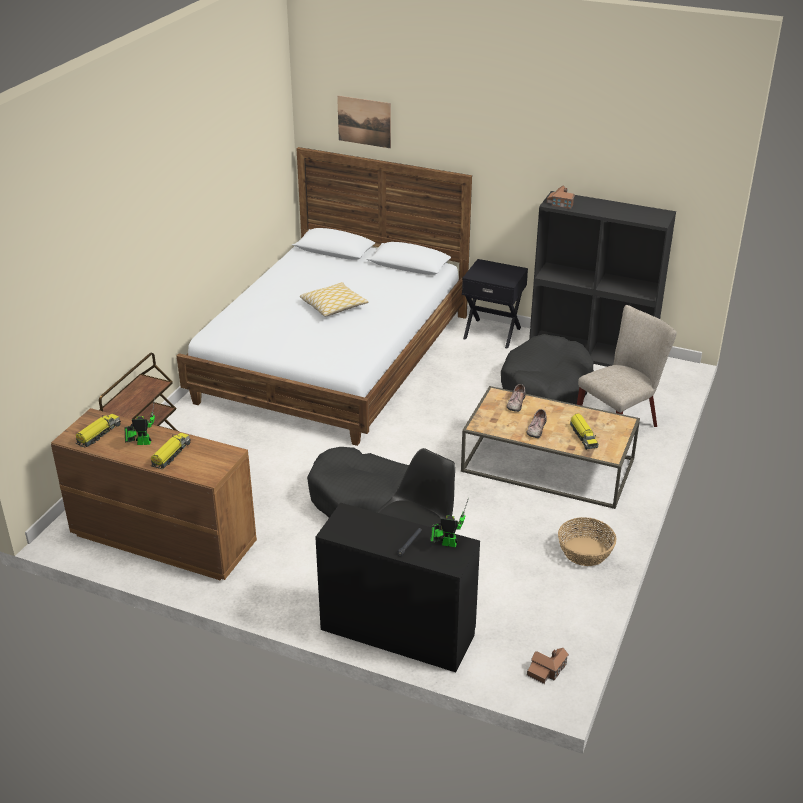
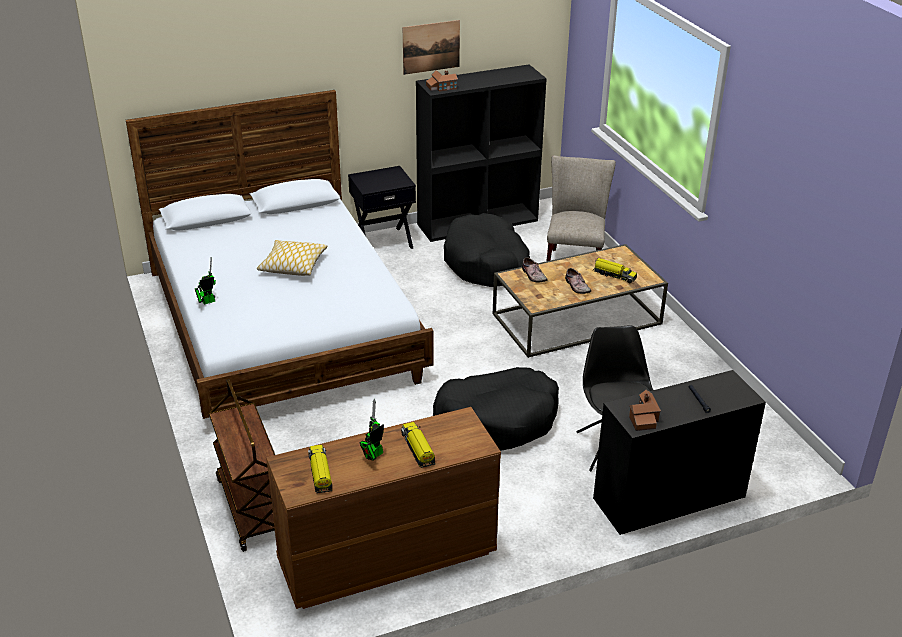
camera: 45 degrees left, 0 degrees up
picture [337,96,391,148] -> picture moved to [403,20,460,75]
toy robot [430,498,469,547] -> toy robot moved to [195,257,216,305]
toy house [527,648,569,684] -> toy house moved to [629,390,661,431]
basket [558,517,617,566] -> none

